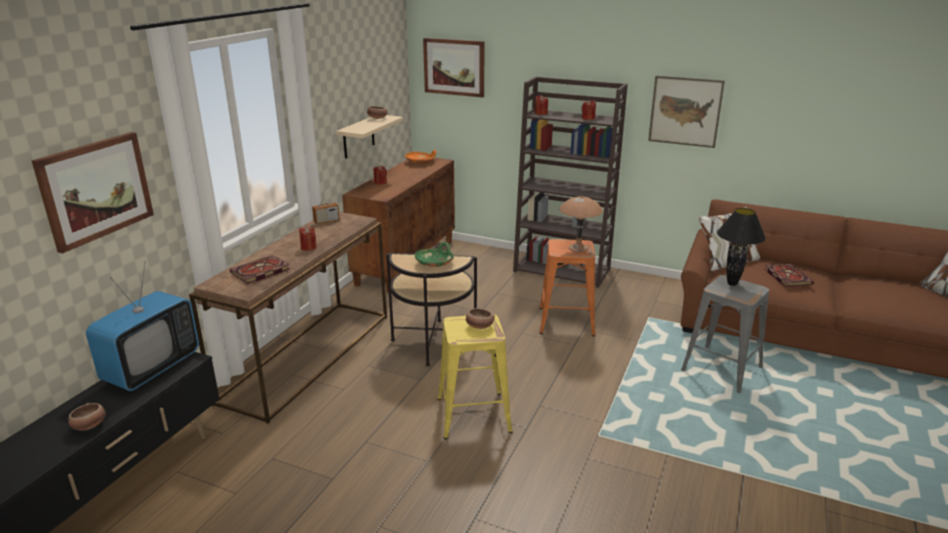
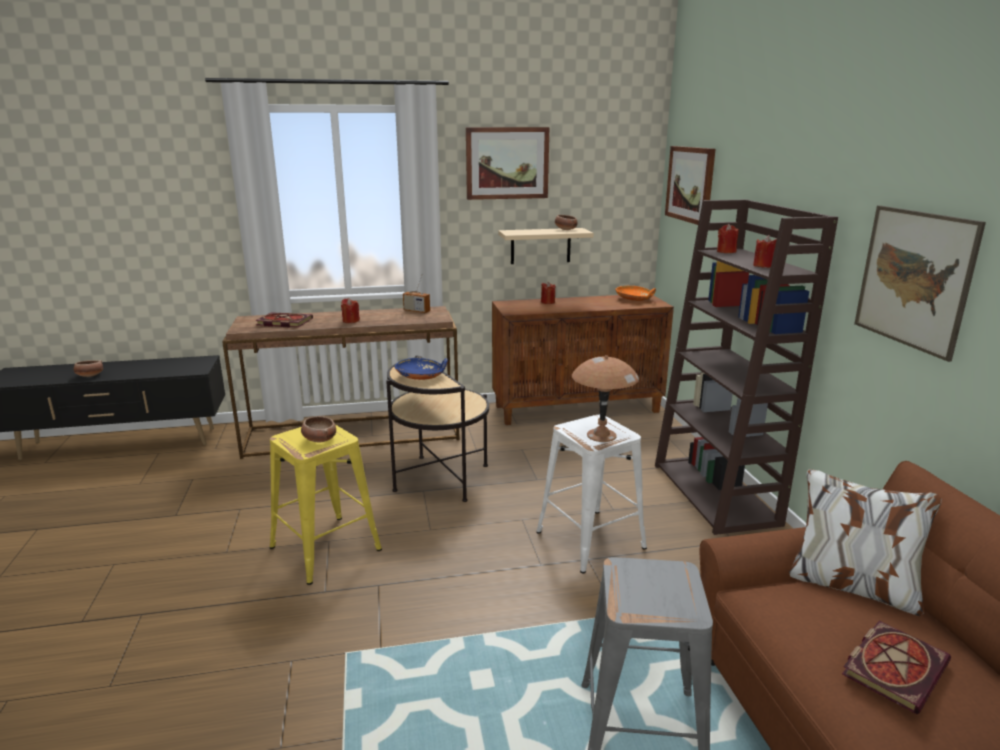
camera: 55 degrees right, 5 degrees down
picture [32,132,154,254] -> picture moved to [466,127,549,200]
television [86,261,199,391] -> none
green bowl [415,242,454,267] -> blue bowl [395,358,448,380]
orange stool [540,239,595,336] -> white stool [536,415,647,574]
black table lamp [717,208,766,286] -> none

